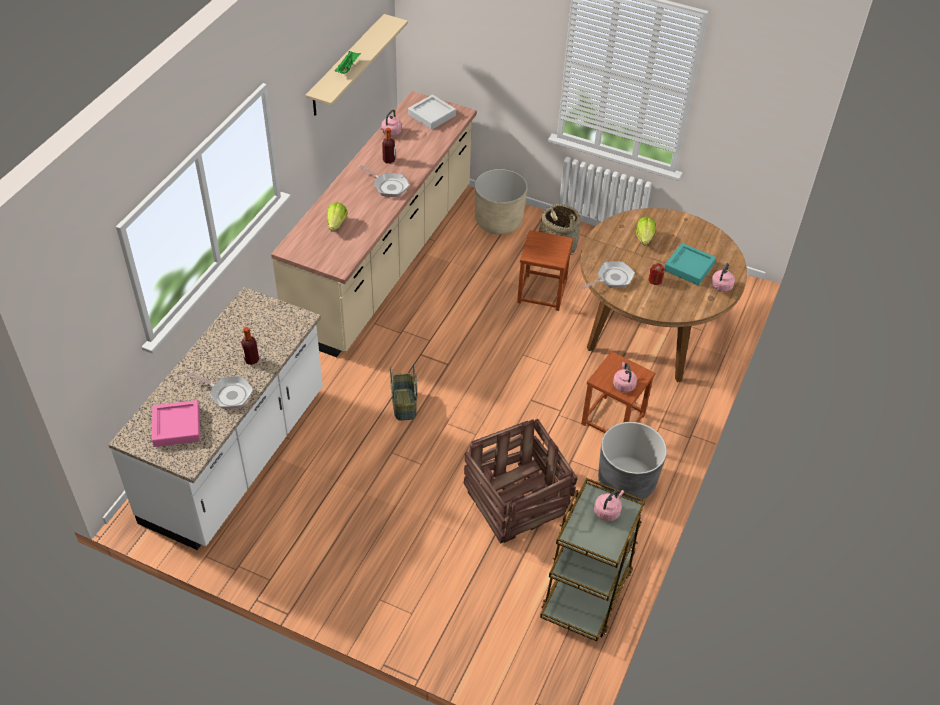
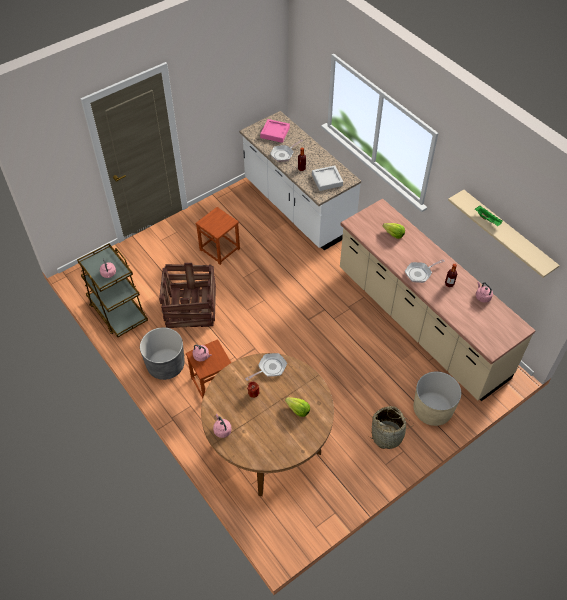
camera: 120 degrees right, 5 degrees up
basket [390,364,418,421] -> none
grey tray [408,94,456,130] -> grey tray moved to [312,165,343,191]
brown stool [517,230,573,311] -> brown stool moved to [195,207,240,265]
frying pan [582,261,635,289] -> frying pan turned 120 degrees counterclockwise [245,353,287,381]
turquoise tray [664,243,716,285] -> none

